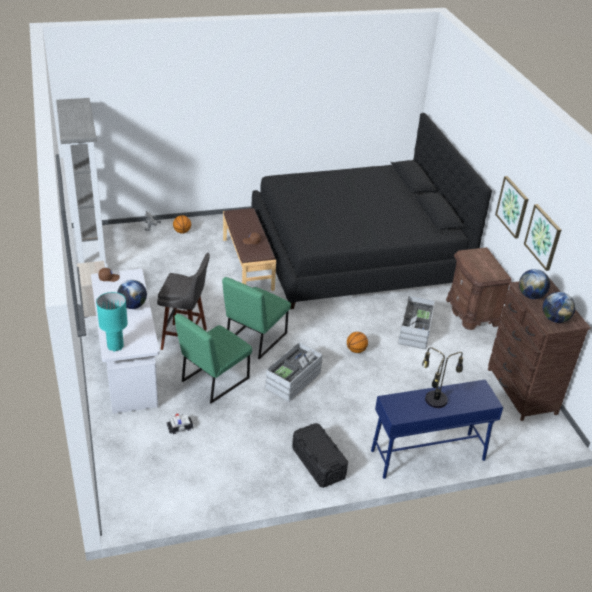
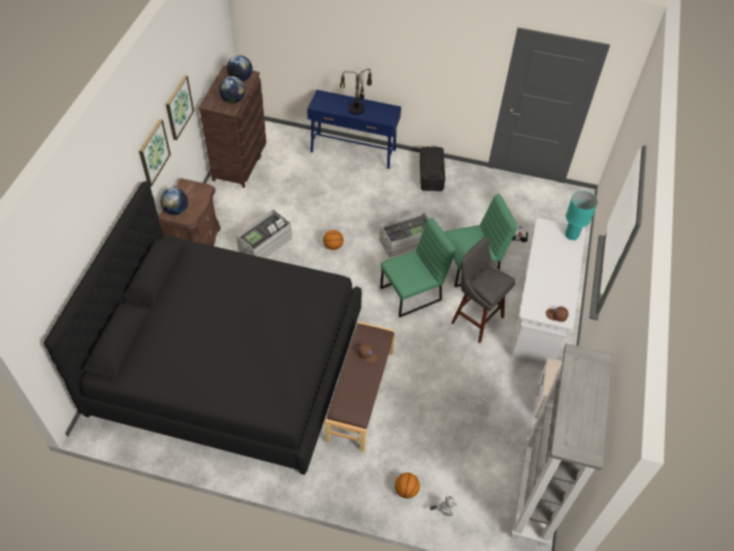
camera: 150 degrees left, 15 degrees up
globe [117,280,147,309] -> globe moved to [160,188,188,215]

